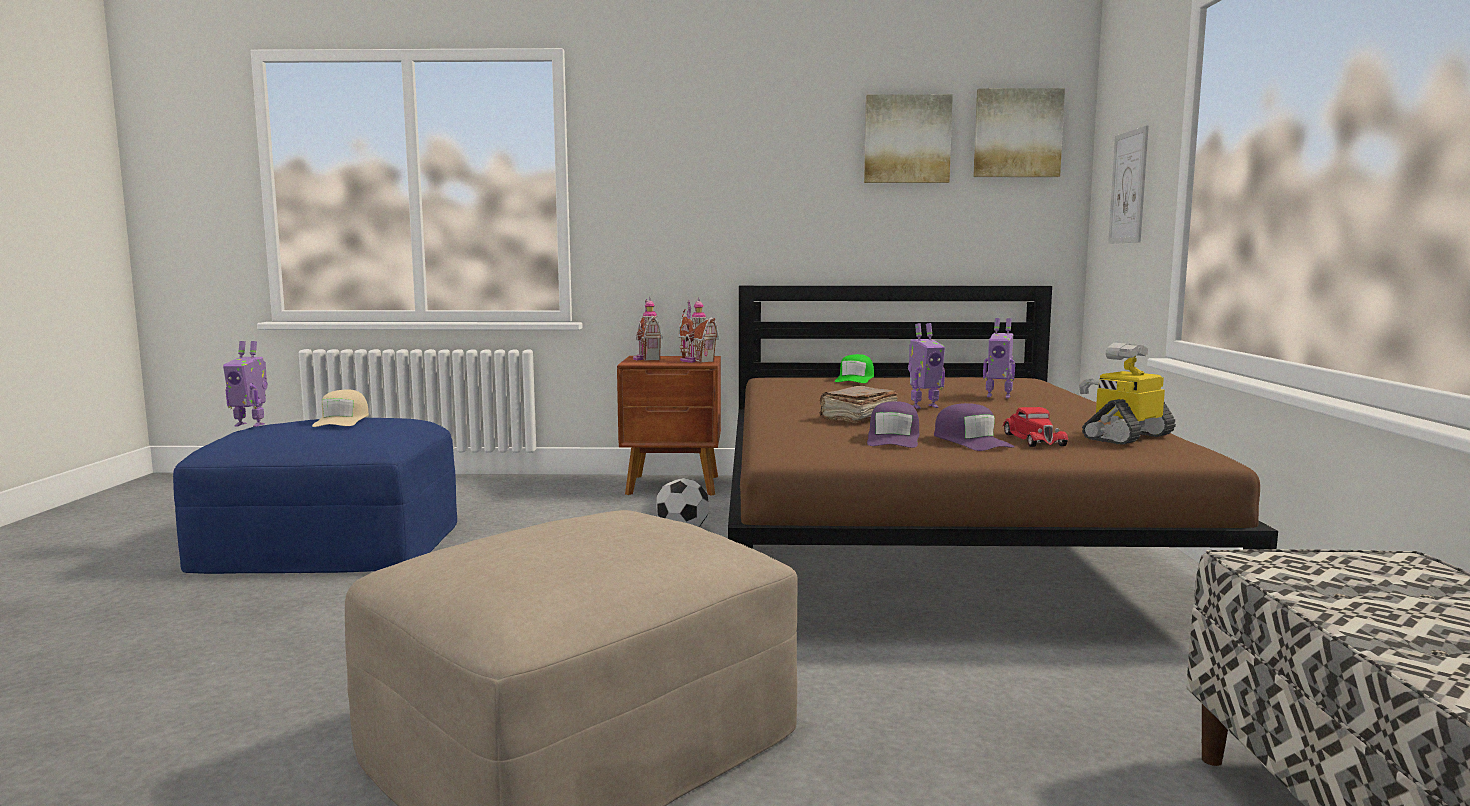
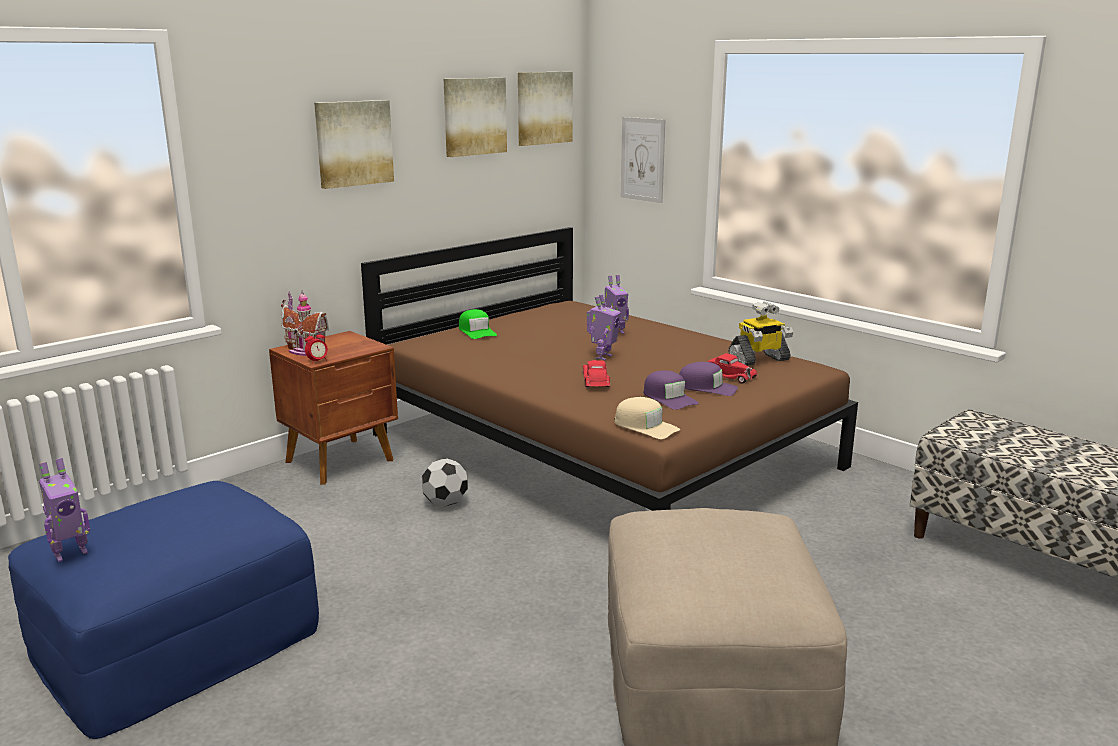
camera: 45 degrees left, 10 degrees up
beige cap [312,389,369,427] -> beige cap moved to [615,397,680,439]
toy house [678,297,719,363] -> none
brown book [819,386,898,423] -> red toy car [583,360,610,387]
toy robot [1079,343,1176,445] -> toy robot turned 120 degrees counterclockwise [728,301,793,366]
none -> alarm clock [305,330,328,364]
none -> picture [314,100,394,189]

